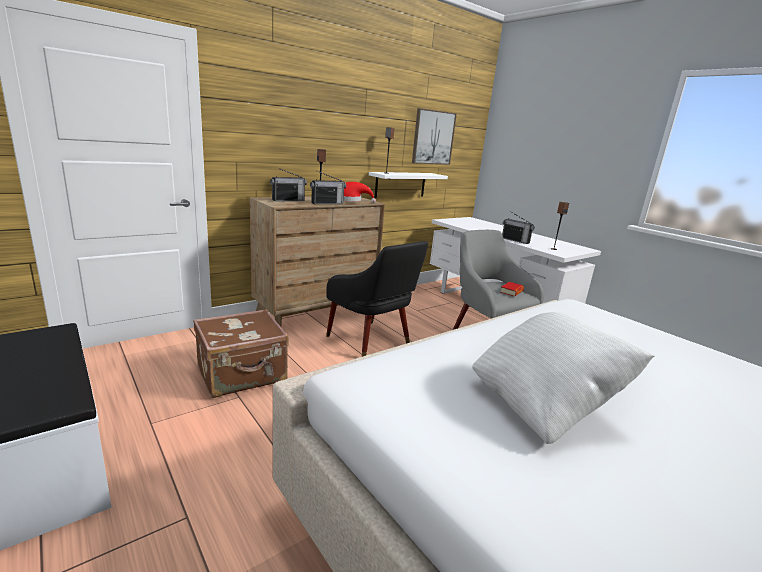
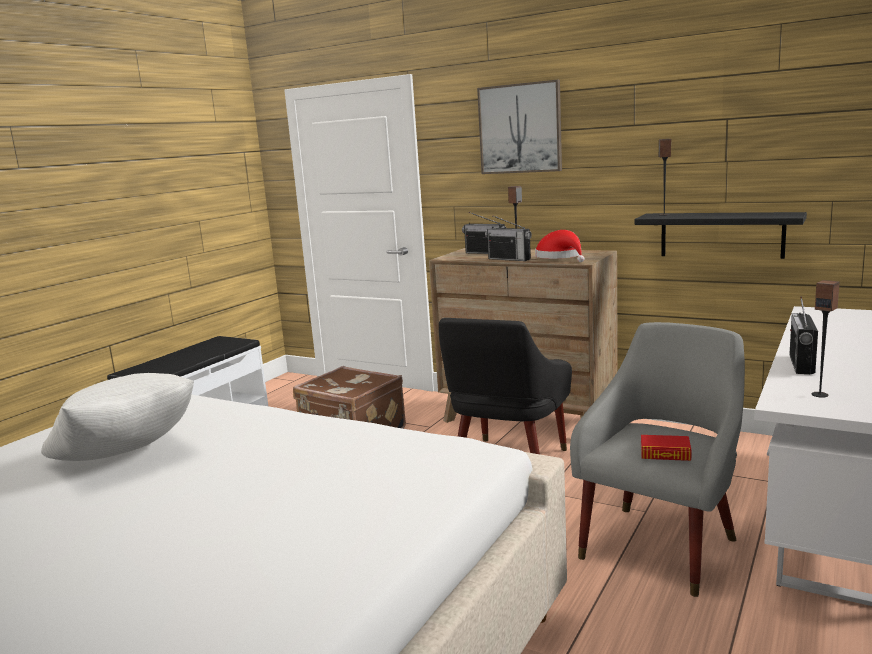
camera: 70 degrees right, 5 degrees down
white shelf [369,172,448,198] -> black shelf [634,212,807,259]
picture [412,108,457,165] -> picture moved to [477,79,562,174]

